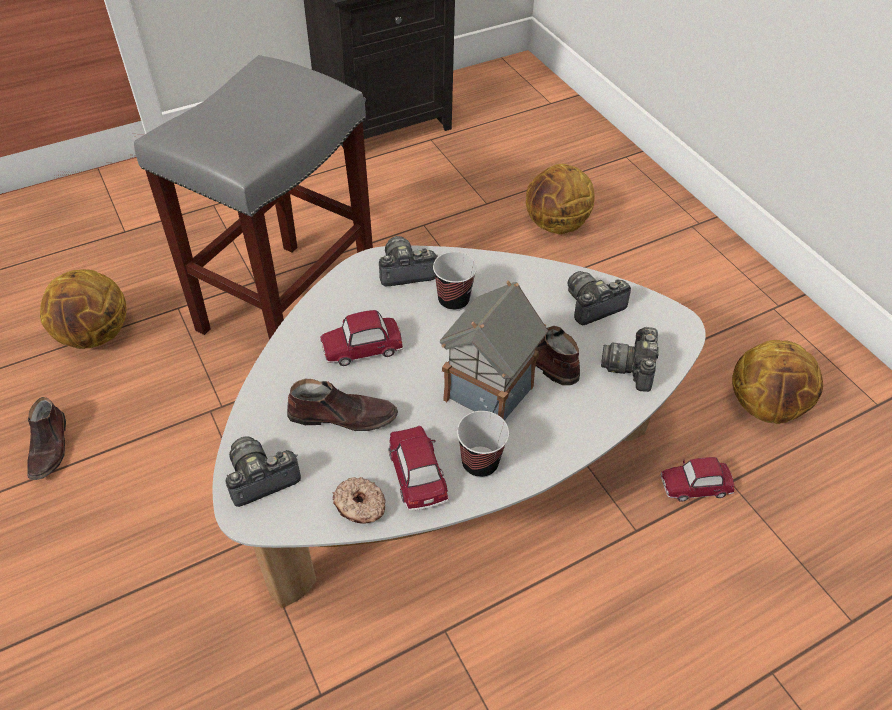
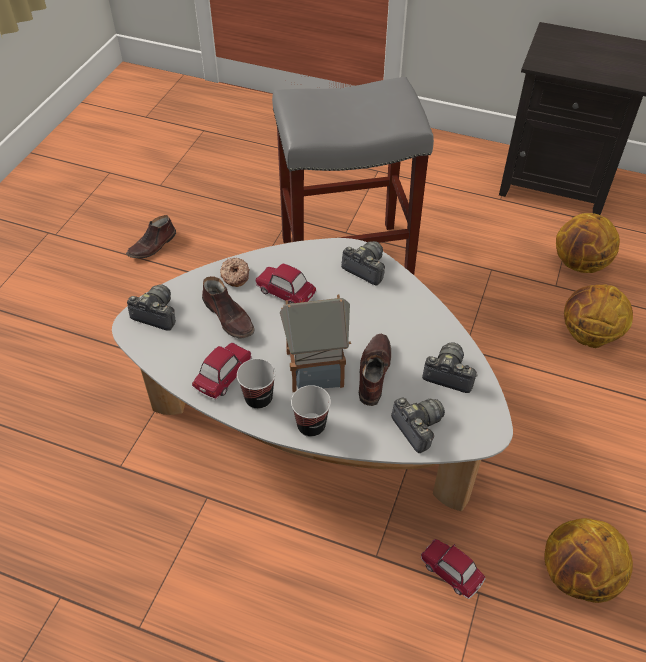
camera: 50 degrees right, 0 degrees up
basketball [40,269,127,349] -> basketball moved to [556,213,620,273]
donut [333,477,386,524] -> donut moved to [220,258,250,287]
cup [433,252,477,311] -> cup moved to [291,385,331,437]
camera [601,327,659,392] -> camera turned 90 degrees clockwise [391,397,445,453]

